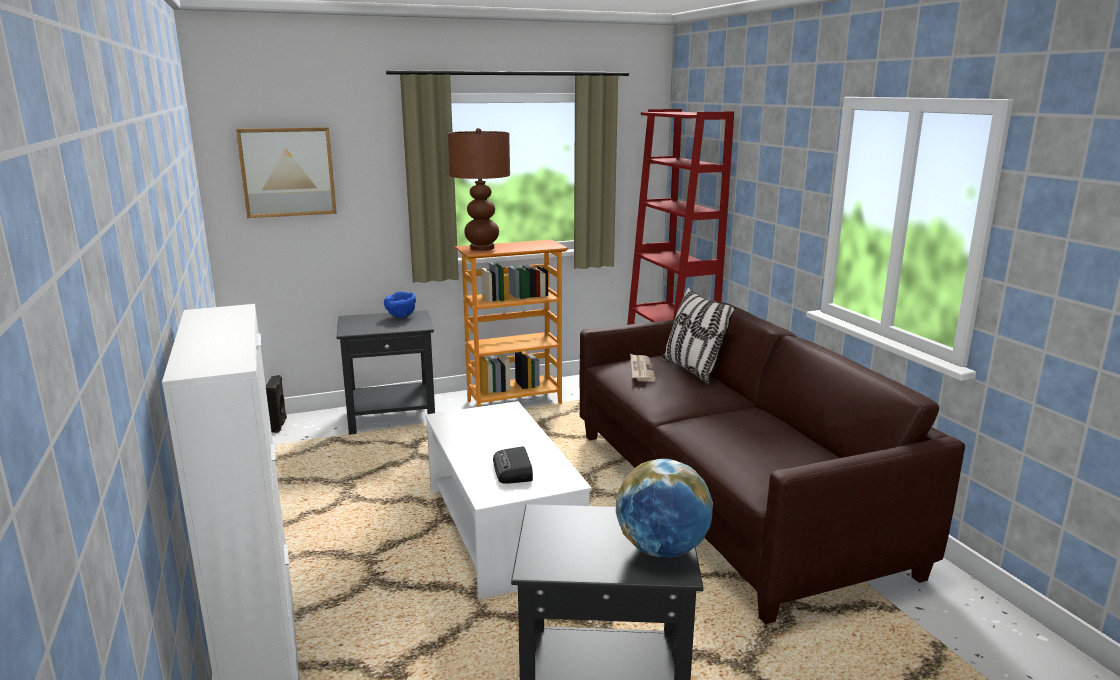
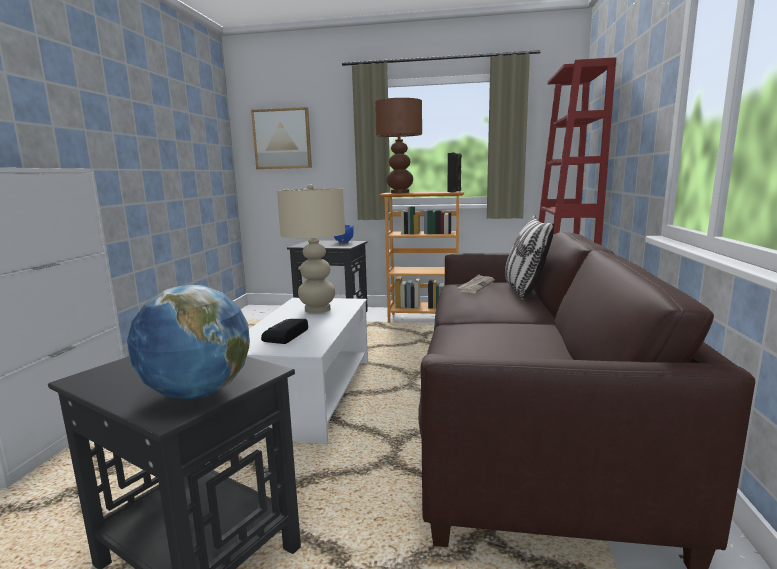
camera: 30 degrees right, 5 degrees down
black speaker [266,375,287,433] -> black speaker moved to [448,153,462,192]
none -> beige table lamp [277,184,345,313]

